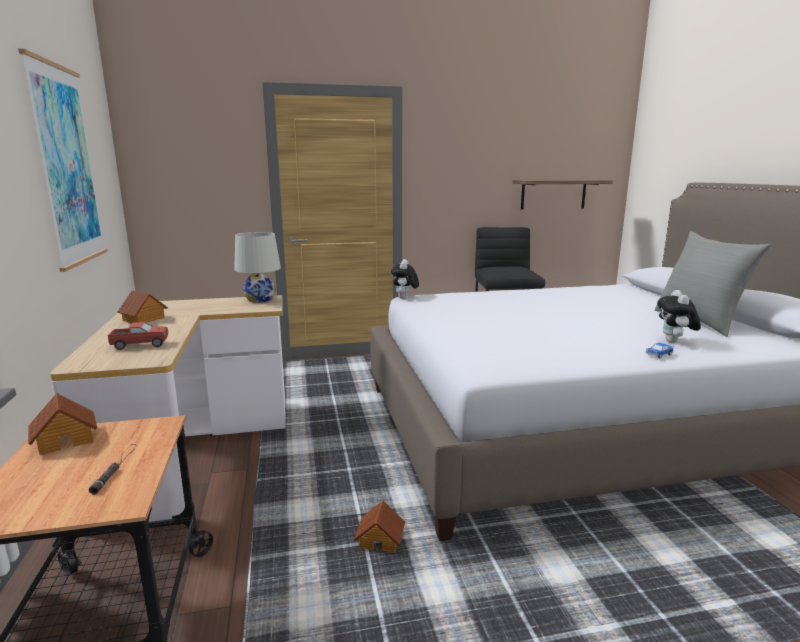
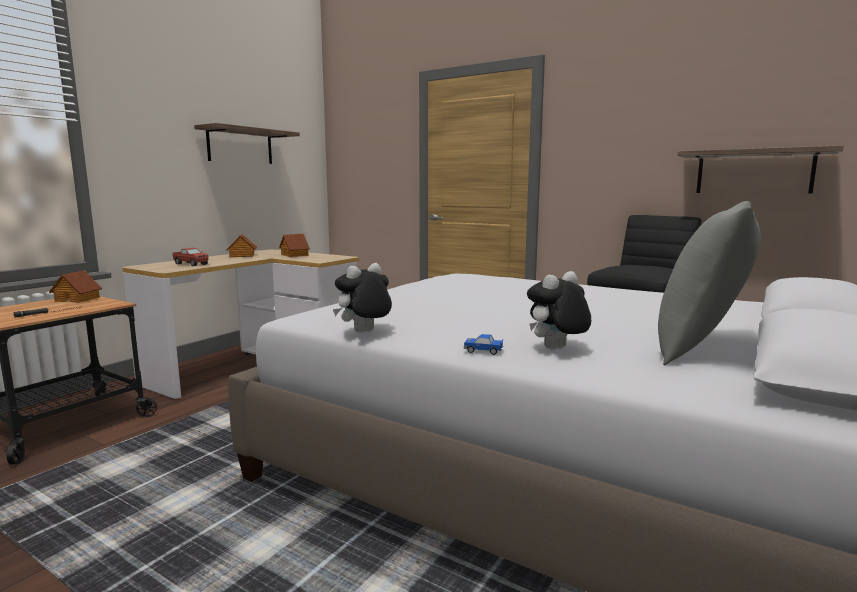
camera: 45 degrees right, 5 degrees down
picture [18,49,108,272] -> shelf [194,123,300,164]
white table lamp [234,232,281,303] -> none
toy house [354,500,405,553] -> toy house moved to [279,234,310,257]
plush toy [391,259,419,299] -> plush toy moved to [333,263,392,333]

